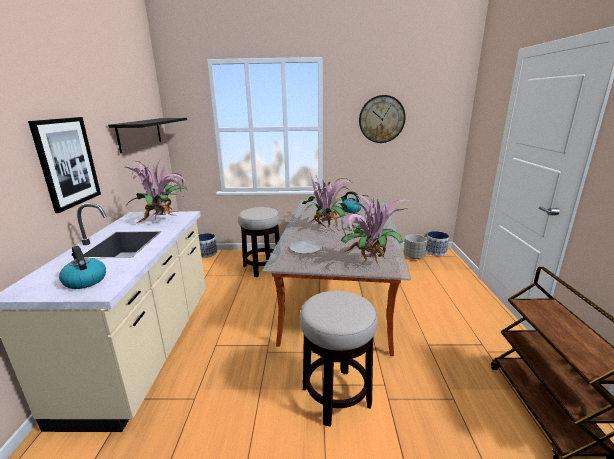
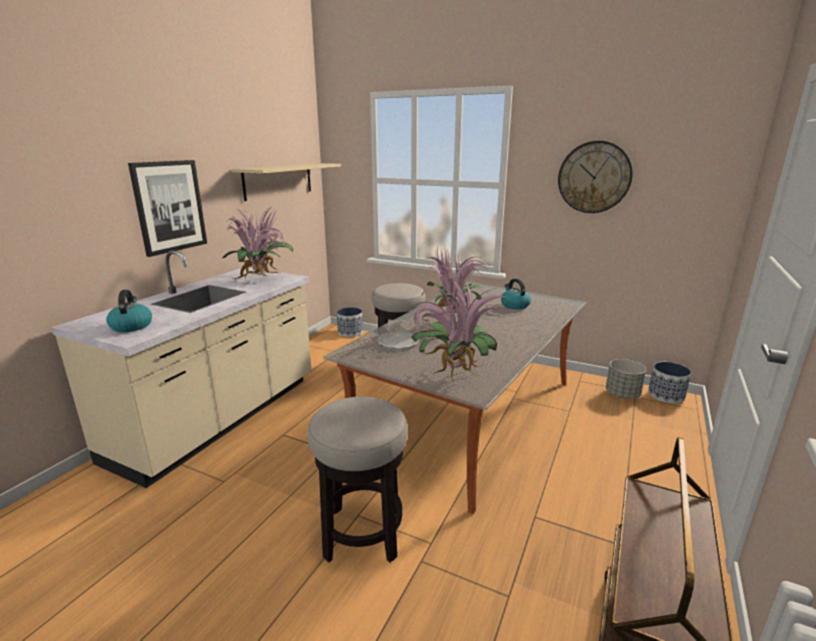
camera: 25 degrees right, 0 degrees up
black shelf [108,118,187,153] -> beige shelf [232,163,341,201]

